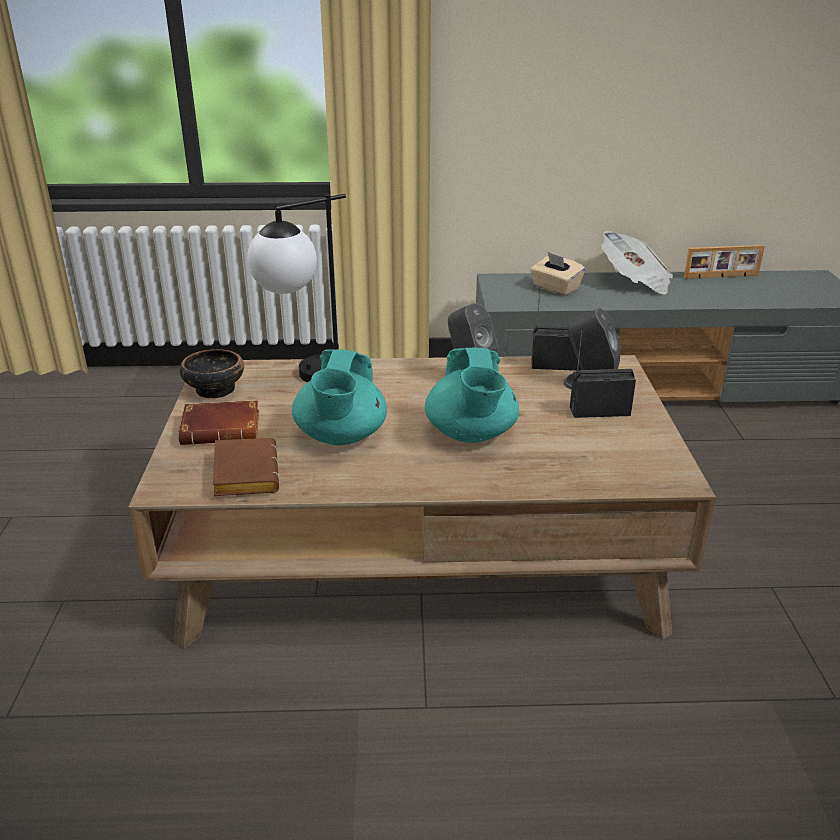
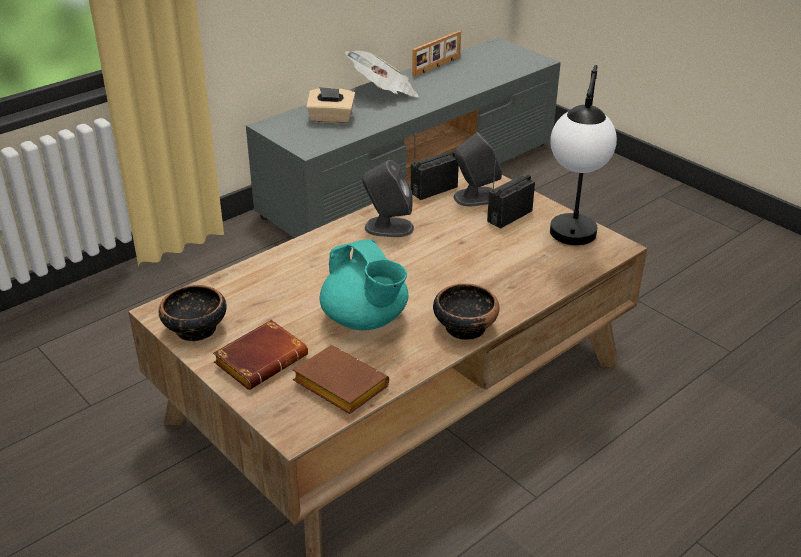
camera: 40 degrees left, 5 degrees up
table lamp [247,194,346,382] -> table lamp moved to [550,65,617,245]
turquoise teapot [425,348,519,443] -> none
none -> bowl [433,283,499,340]

